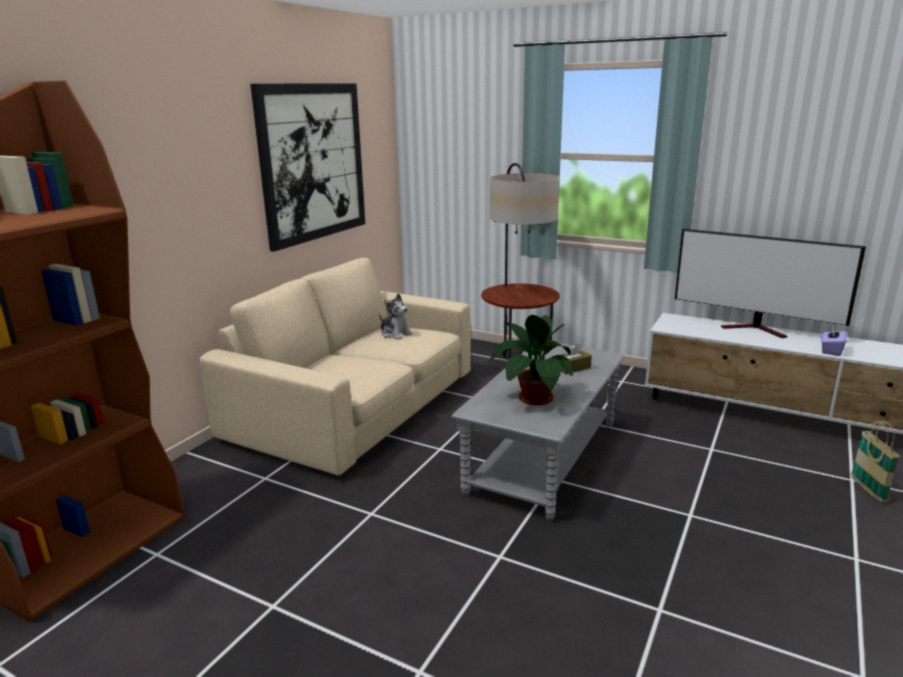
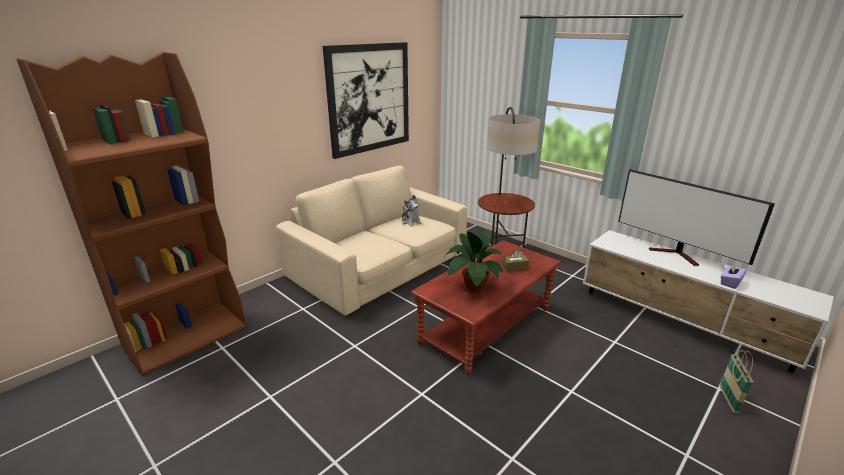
camera: 15 degrees right, 5 degrees up
grey coffee table [451,343,625,521] -> brown coffee table [411,240,561,375]

